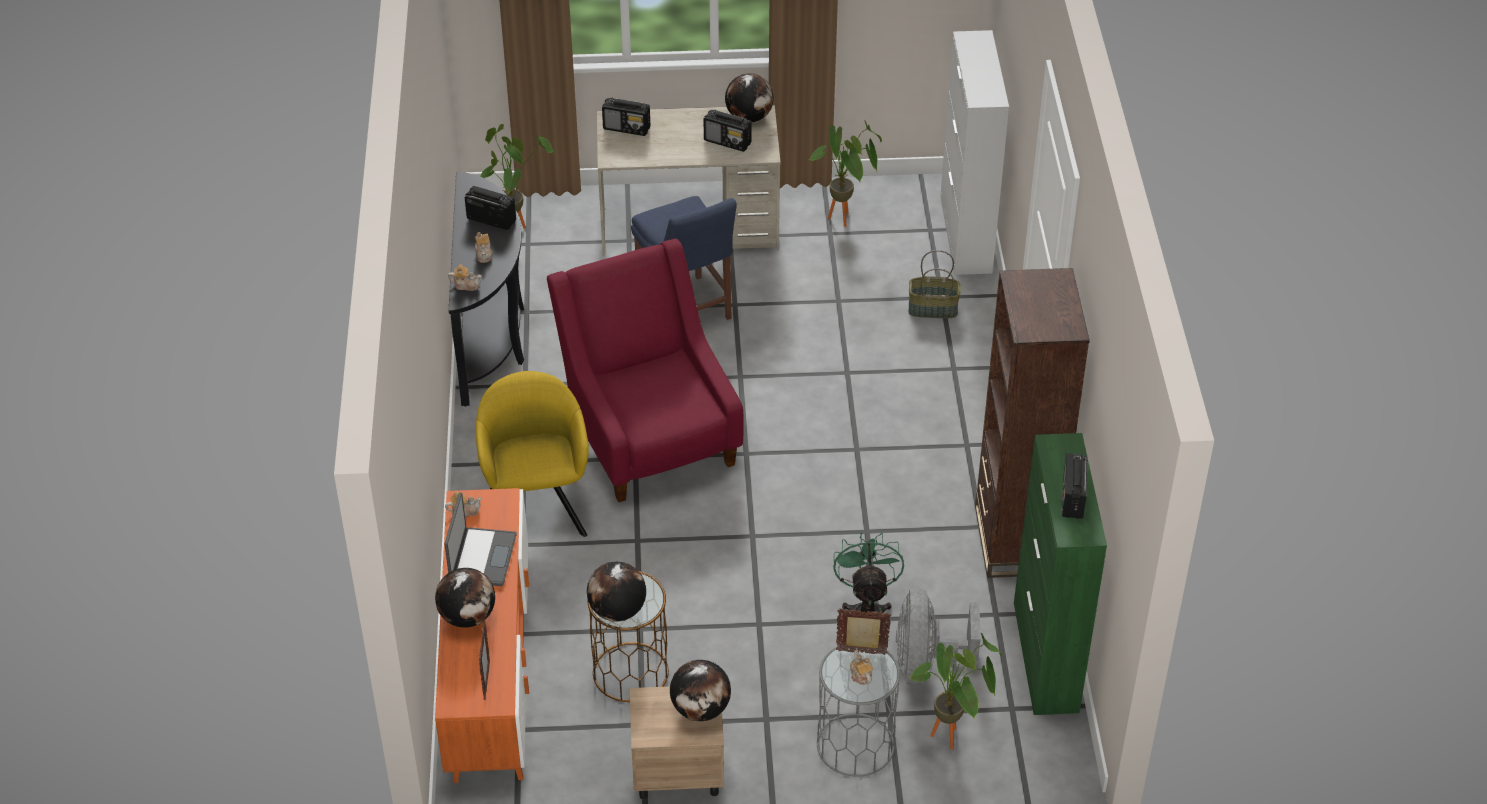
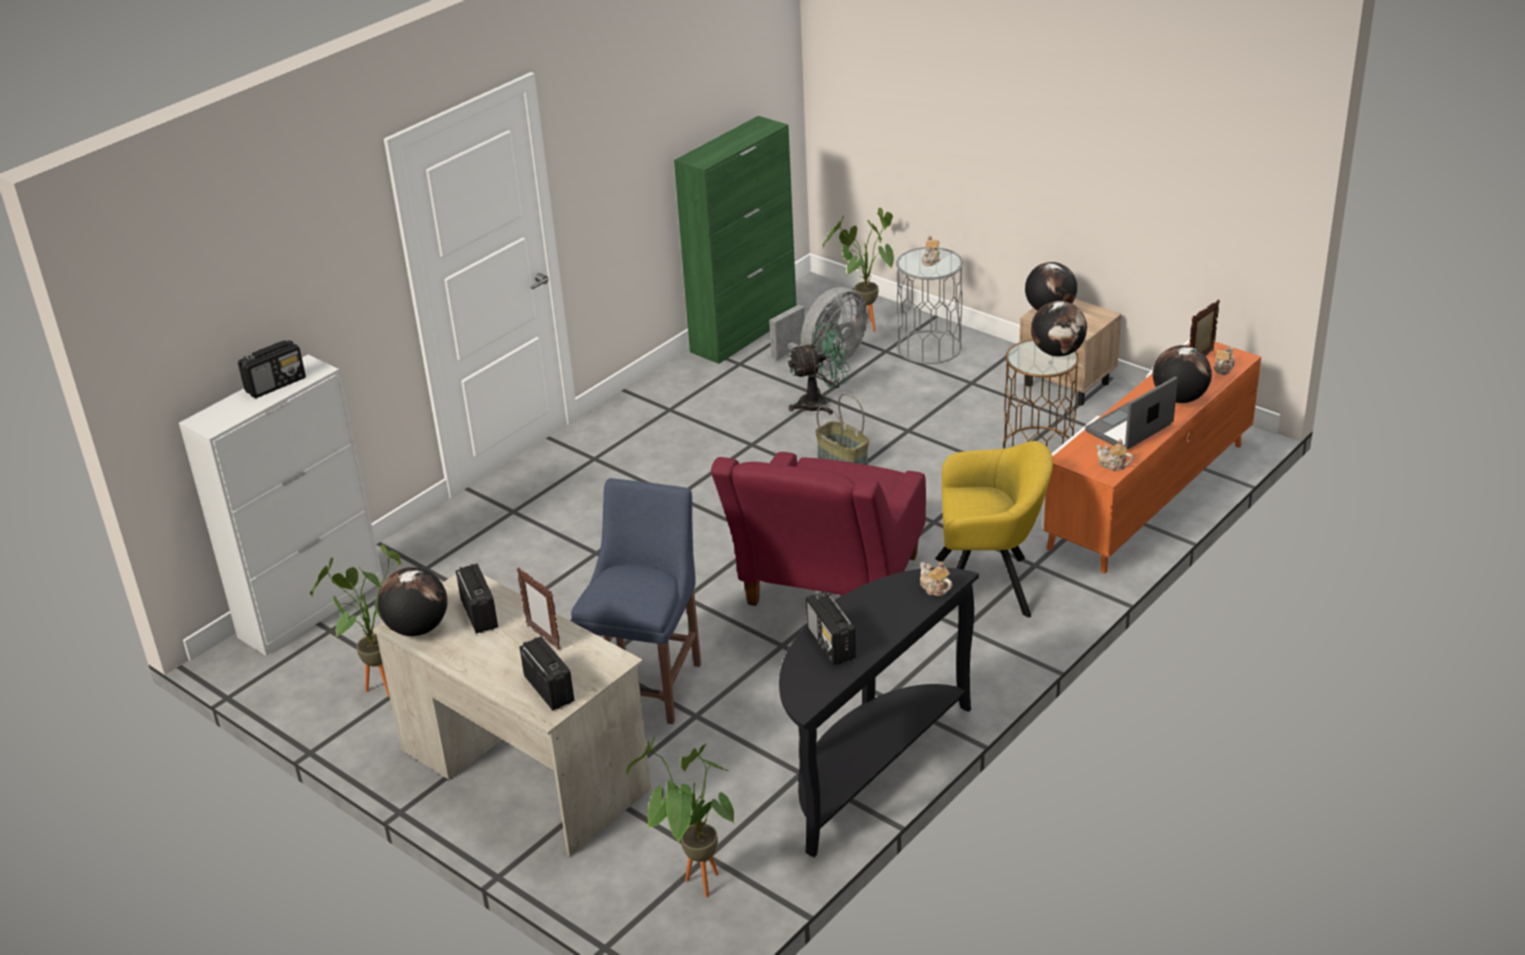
camera: 135 degrees left, 10 degrees down
teapot [475,232,493,263] -> teapot moved to [1213,347,1235,375]
yellow armchair [476,371,589,537] -> yellow armchair turned 120 degrees counterclockwise [935,441,1053,617]
green fan [833,532,904,616] -> green fan turned 150 degrees counterclockwise [788,324,850,415]
picture frame [836,608,891,655] -> picture frame moved to [517,568,561,650]
basket [908,250,961,318] -> basket moved to [815,393,869,465]
brown bookcase [975,268,1090,578] -> none
radio [1061,453,1087,519] -> radio moved to [238,340,306,398]

